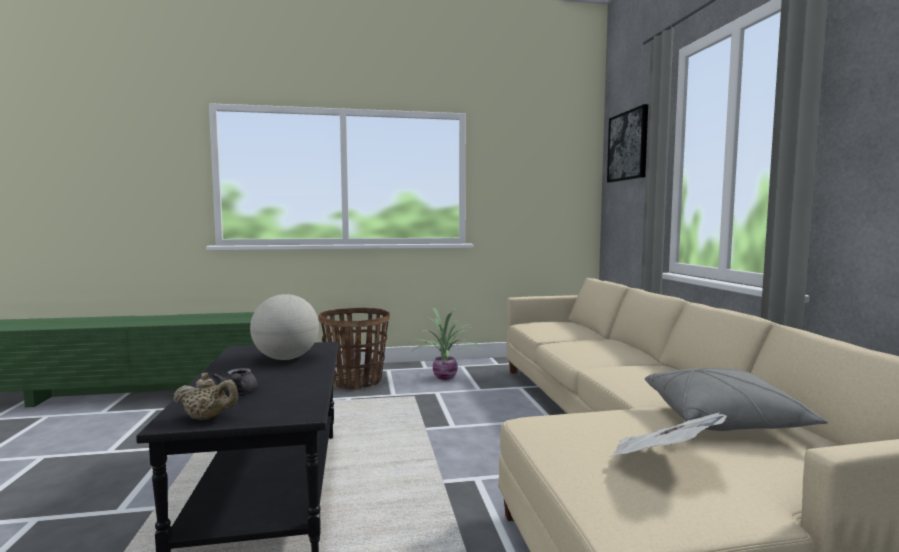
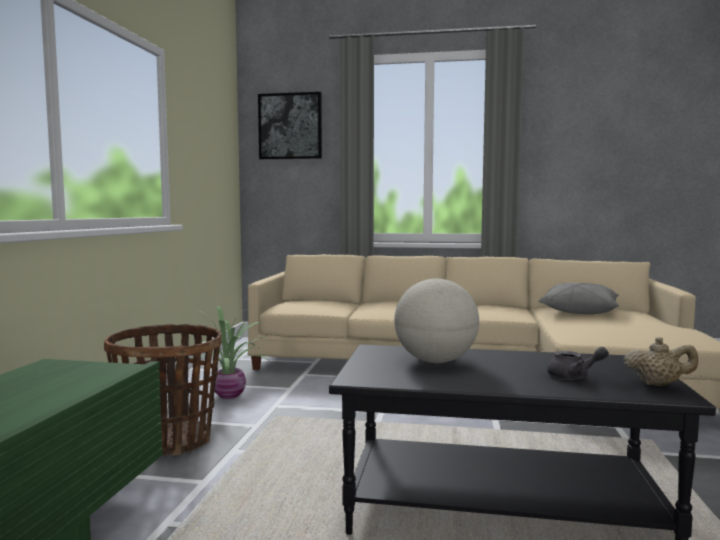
camera: 70 degrees left, 0 degrees up
beige teapot [173,373,239,420] -> beige teapot turned 75 degrees clockwise [624,337,698,386]
newspaper [610,413,727,457] -> none

